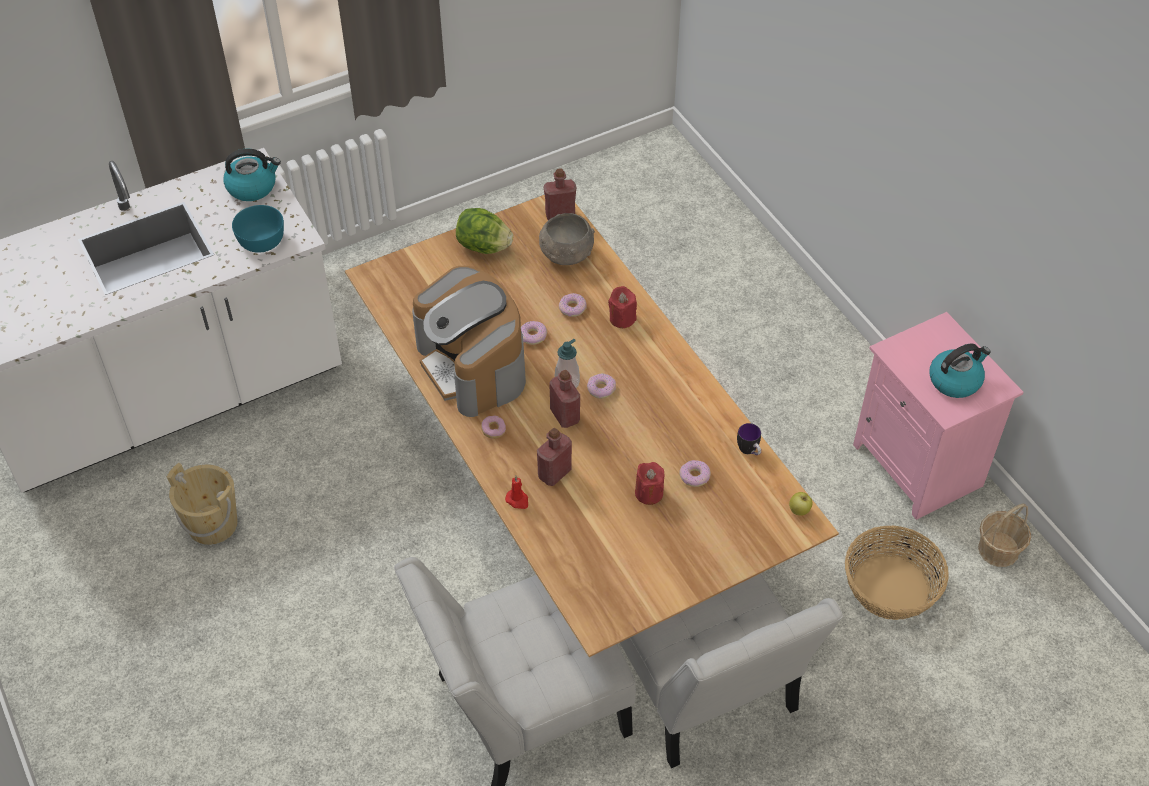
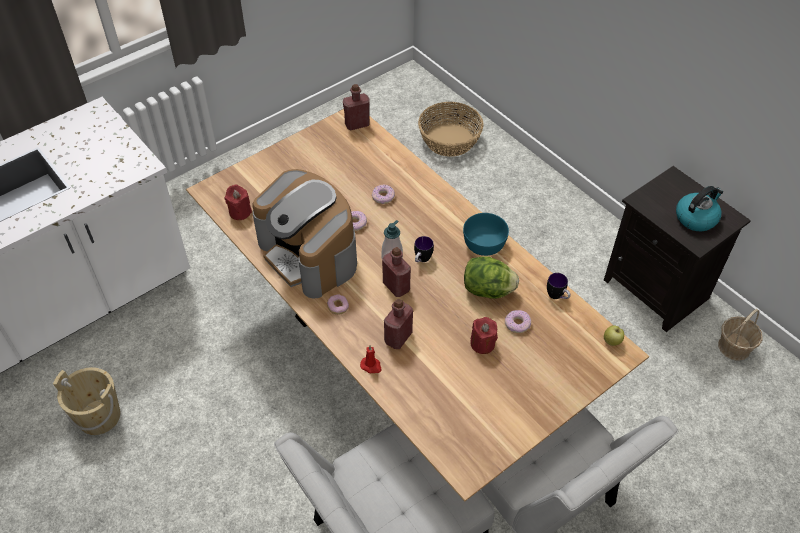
camera: 10 degrees left, 0 degrees up
kettle [223,149,281,201] -> none
turquoise bowl [232,205,284,253] -> turquoise bowl moved to [463,213,509,256]
lettuce [456,208,513,254] -> lettuce moved to [464,256,519,299]
grey bowl [539,213,595,265] -> none
donut [587,374,616,399] -> mug [414,236,434,262]
red candle [608,286,637,328] -> red candle moved to [225,184,252,220]
basket [845,525,949,620] -> basket moved to [418,102,484,157]
pink nightstand [853,312,1024,520] -> black nightstand [604,166,751,332]

